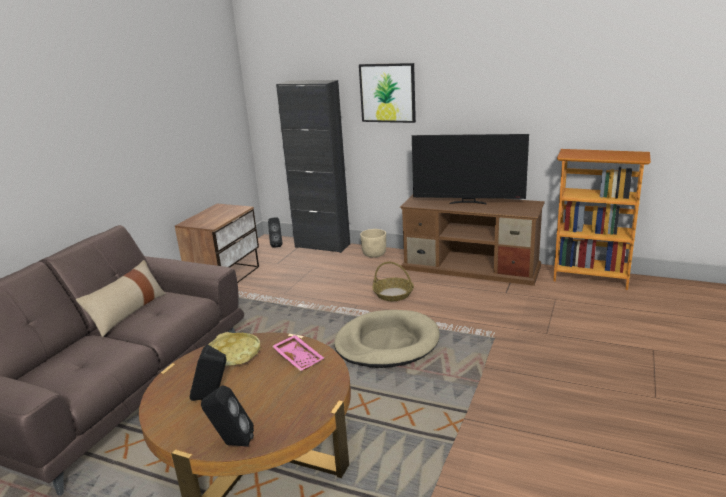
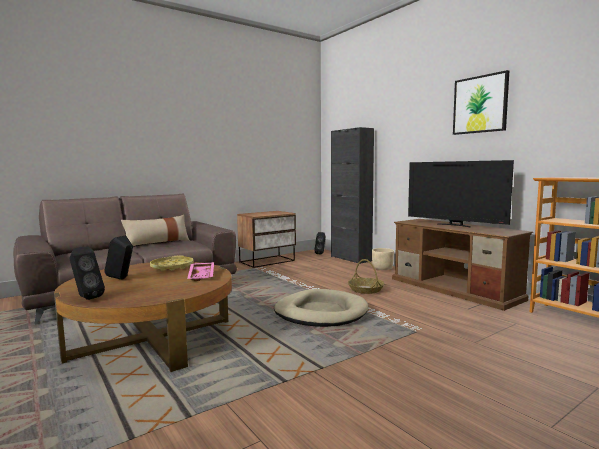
camera: 30 degrees right, 15 degrees down
picture [359,63,416,123] -> picture moved to [453,70,509,135]

